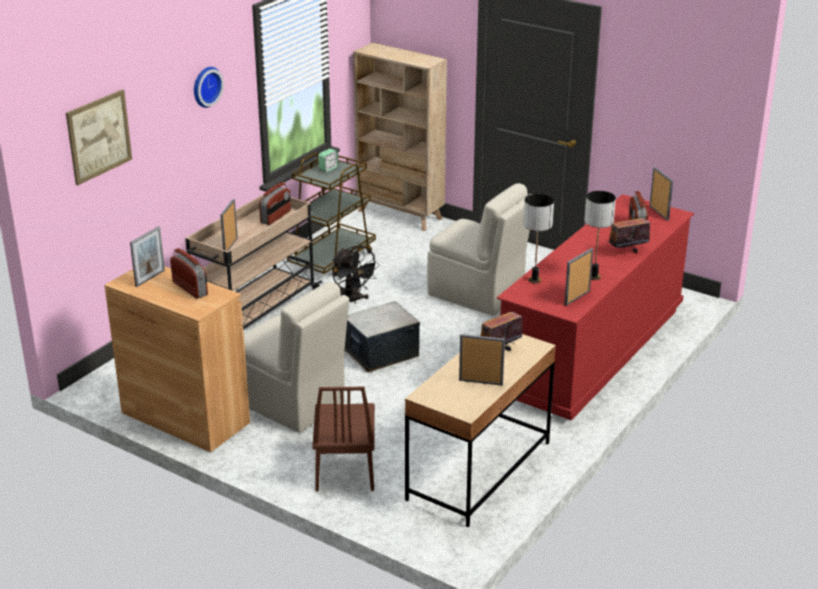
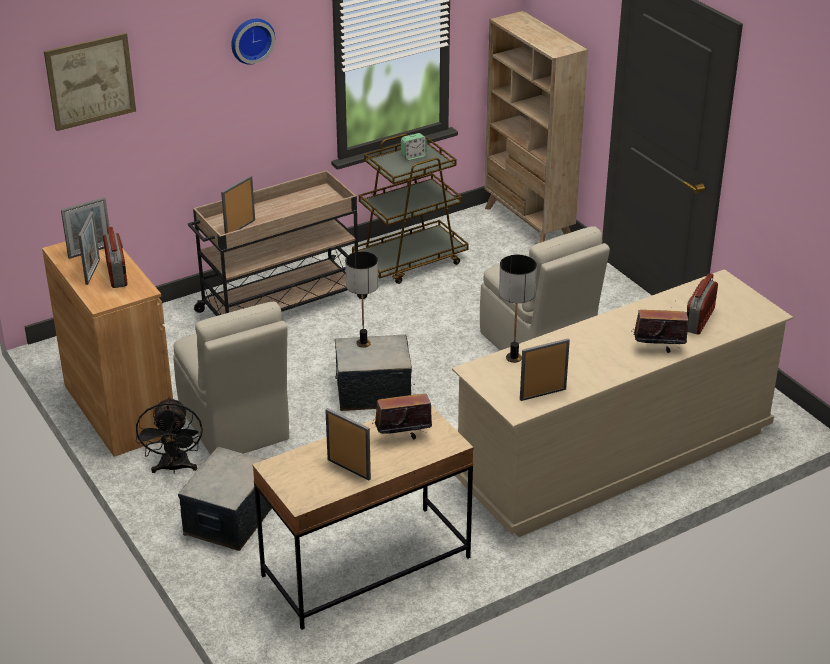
camera: 25 degrees right, 5 degrees up
radio [259,182,291,225] -> none
brown chair [312,387,375,492] -> storage box [178,447,272,551]
black fan [332,246,380,304] -> black fan moved to [136,397,203,474]
red dresser [497,194,694,420] -> beige dresser [452,269,793,537]
table lamp [585,191,616,280] -> table lamp moved to [345,251,378,348]
picture frame [649,167,673,221] -> picture frame moved to [78,211,100,285]

